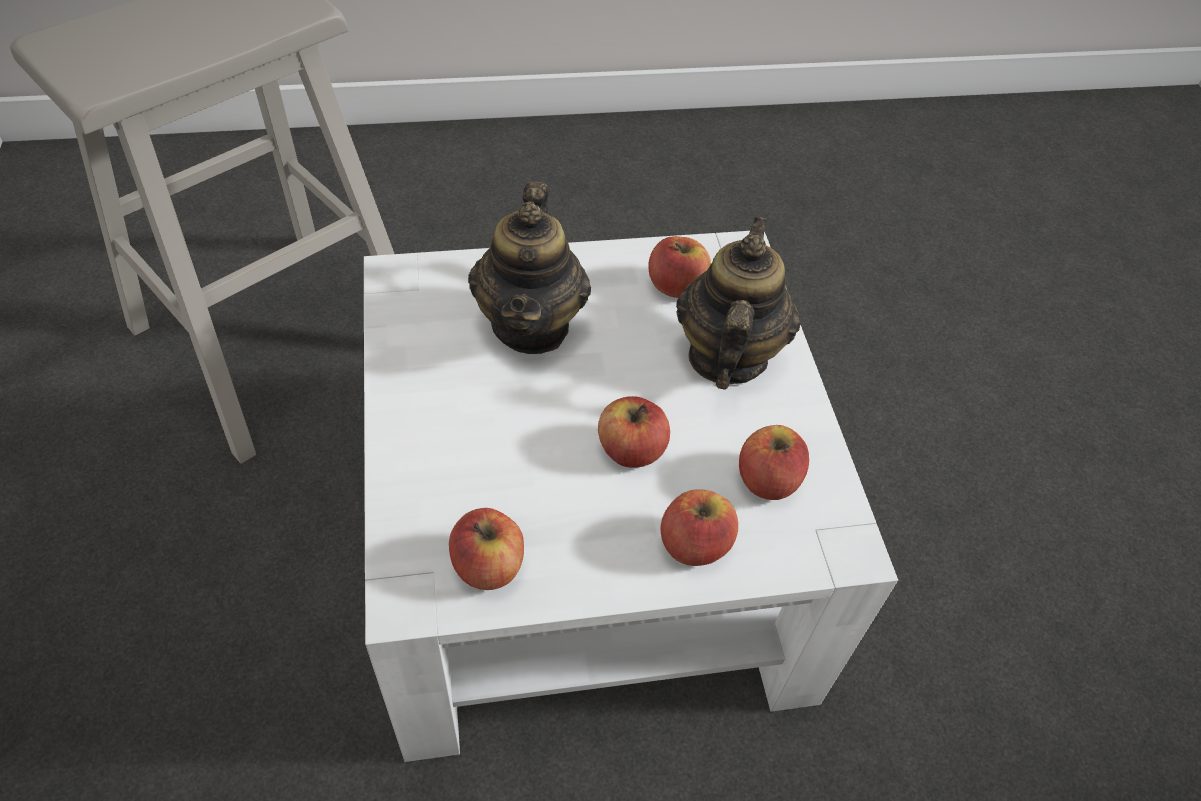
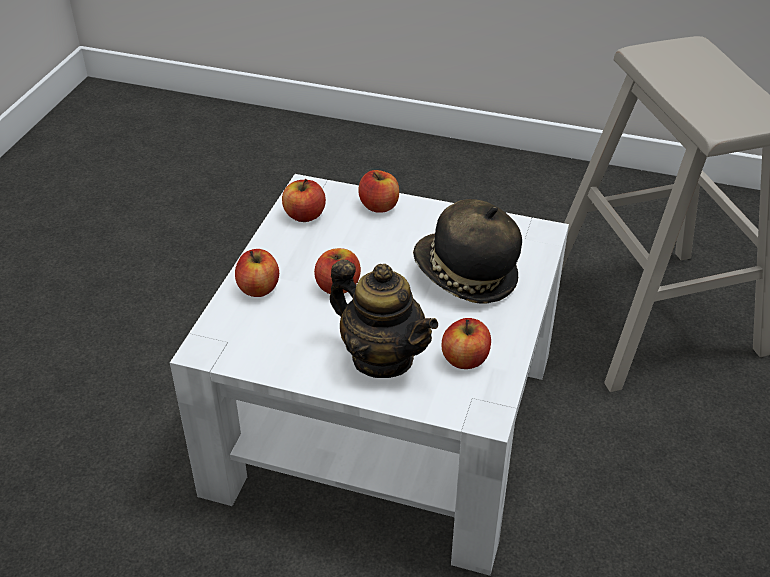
camera: 120 degrees right, 10 degrees down
teapot [468,181,591,354] -> hat [413,199,522,303]
apple [739,425,809,500] -> apple moved to [358,170,399,213]

